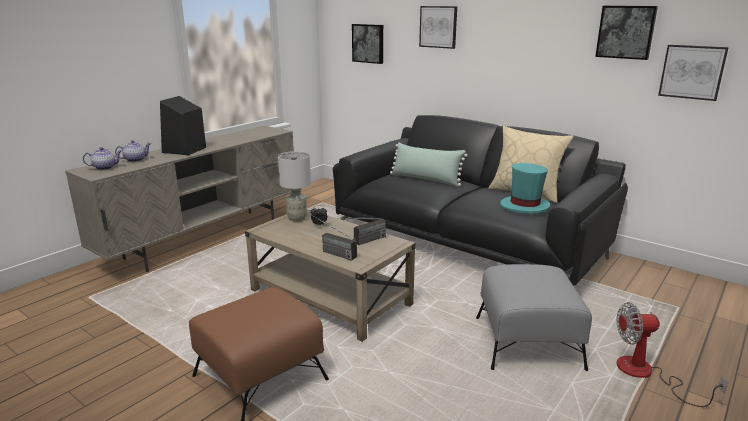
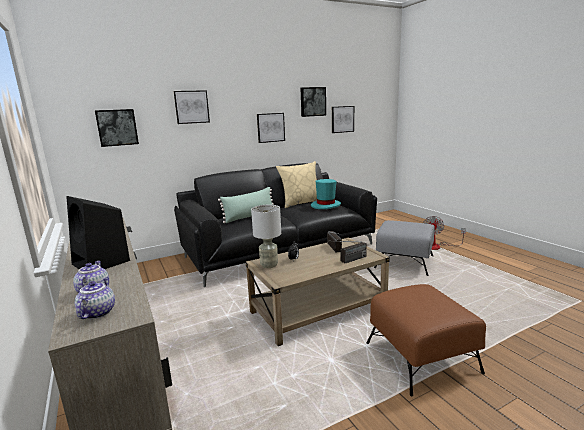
camera: 65 degrees left, 5 degrees down
none -> picture [257,113,285,143]

